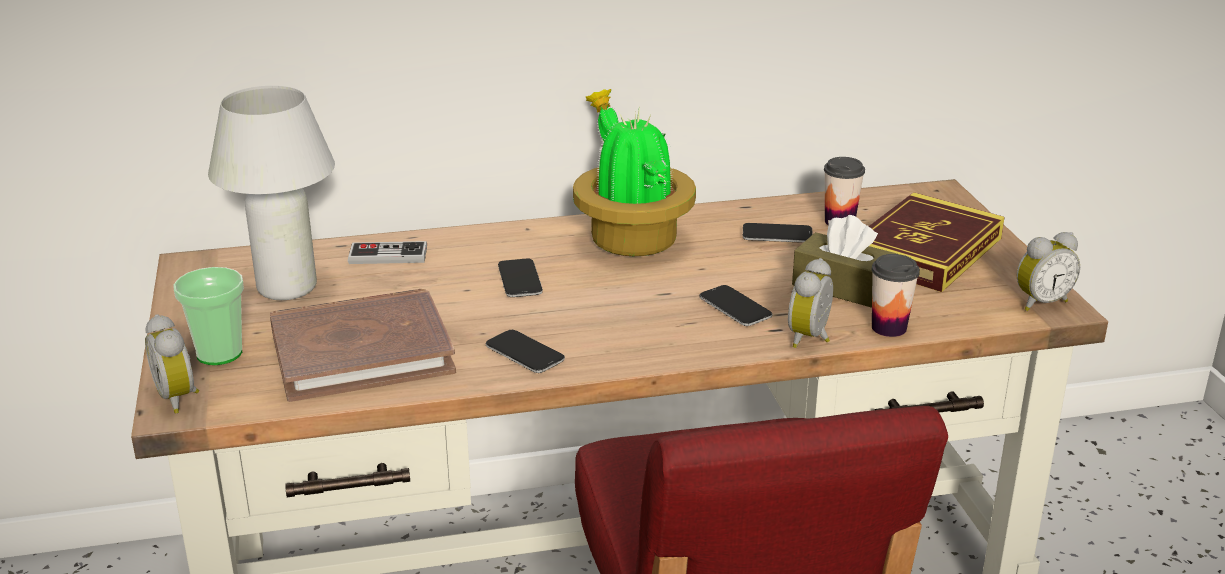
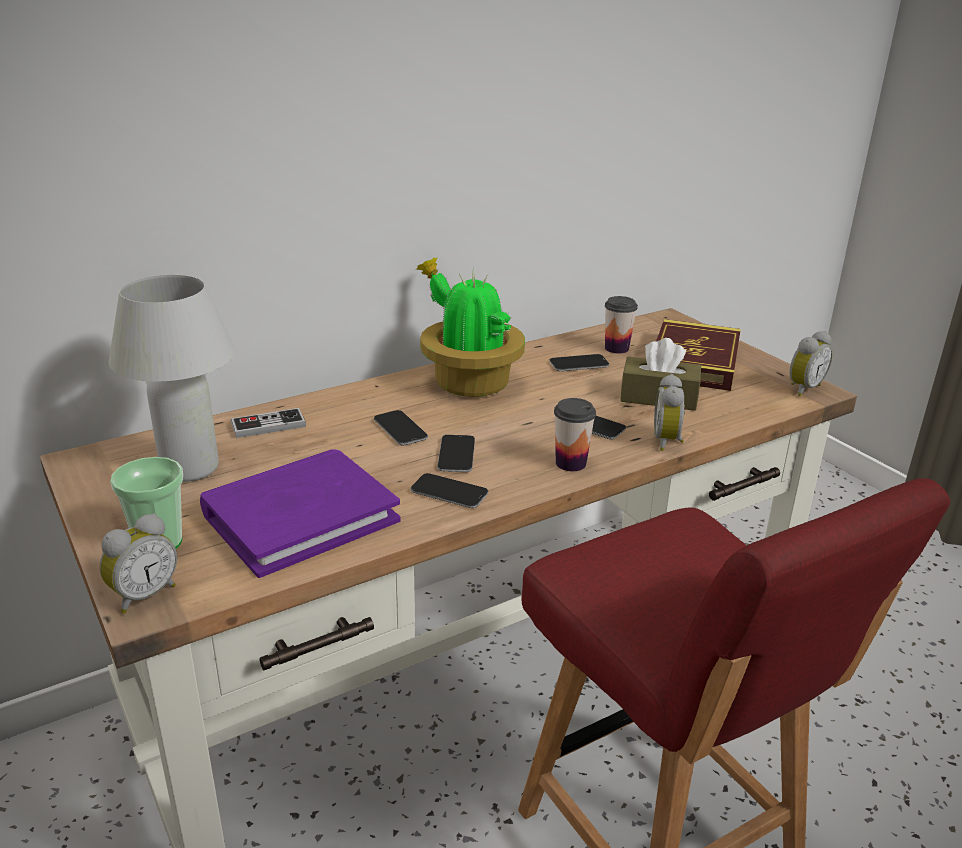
camera: 20 degrees left, 0 degrees up
alarm clock [145,314,199,413] -> alarm clock turned 90 degrees counterclockwise [100,514,177,614]
brown book [270,289,456,402] -> purple book [200,449,401,578]
cup [872,254,920,337] -> cup moved to [554,398,596,471]
none -> phone [437,435,475,472]

